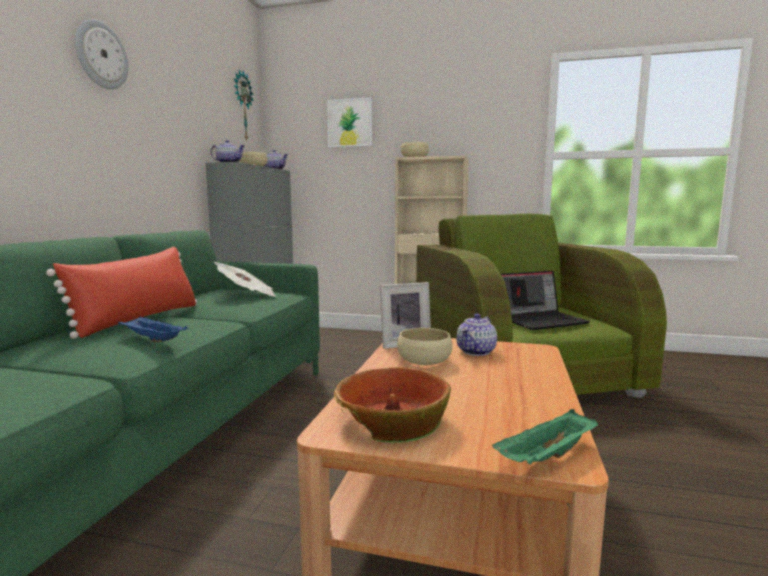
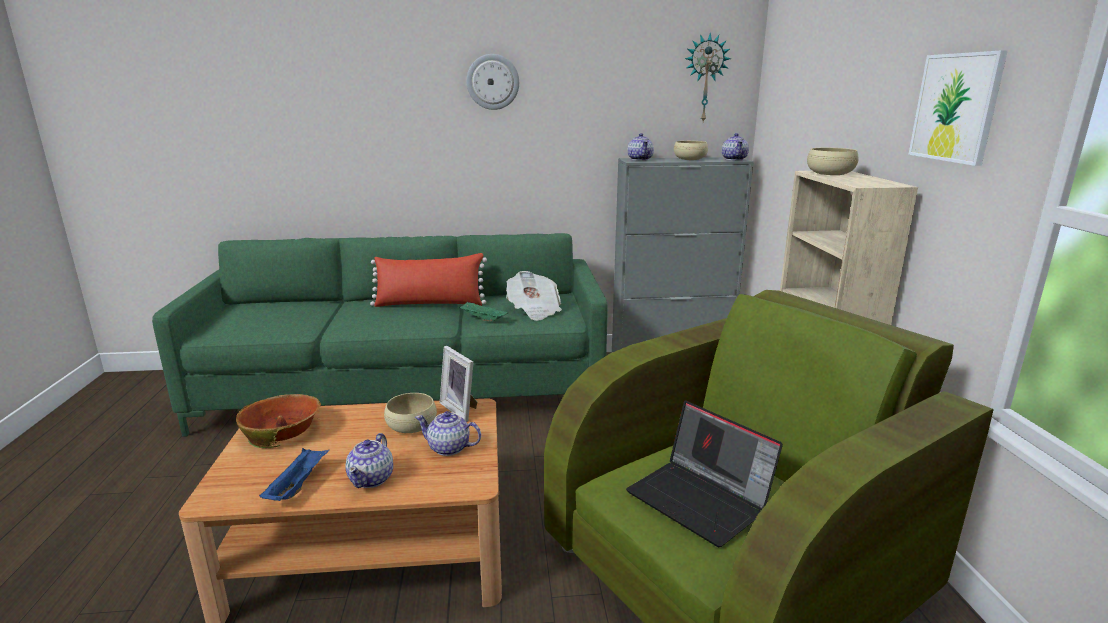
camera: 70 degrees right, 10 degrees up
blue tray [118,317,188,342] -> blue tray moved to [259,448,329,501]
picture [327,97,372,148] -> picture moved to [908,50,1008,166]
green tray [492,409,598,465] -> green tray moved to [458,301,508,321]
none -> teapot [346,433,393,488]

